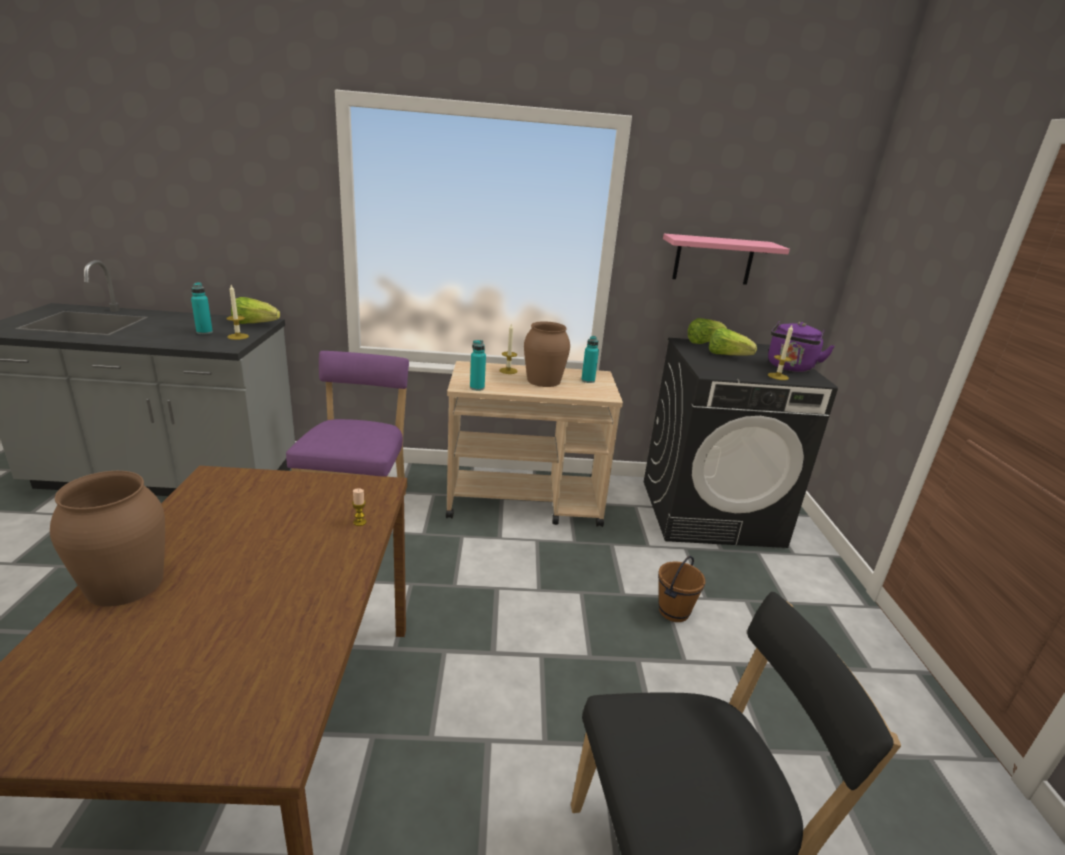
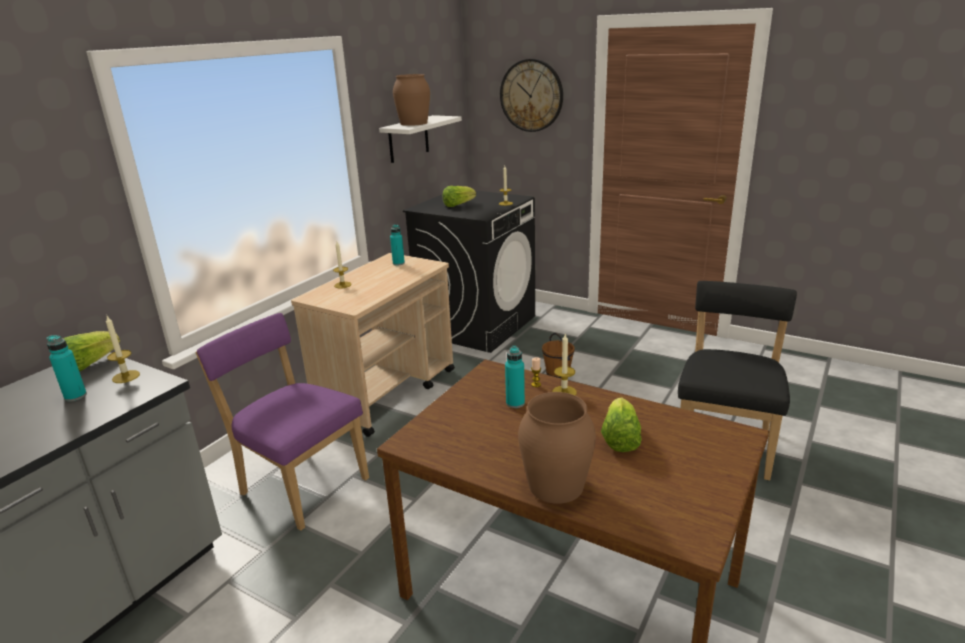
camera: 55 degrees left, 0 degrees up
turquoise bottle [470,340,486,391] -> turquoise bottle moved to [505,346,525,408]
brown vase [524,321,570,387] -> brown vase moved to [393,74,430,126]
pink shelf [663,234,790,285] -> white shelf [379,115,462,163]
lettuce [688,318,727,344] -> lettuce moved to [601,397,642,452]
purple kettle [768,321,835,372] -> none
none -> wall clock [500,59,563,132]
none -> candle [552,333,577,395]

